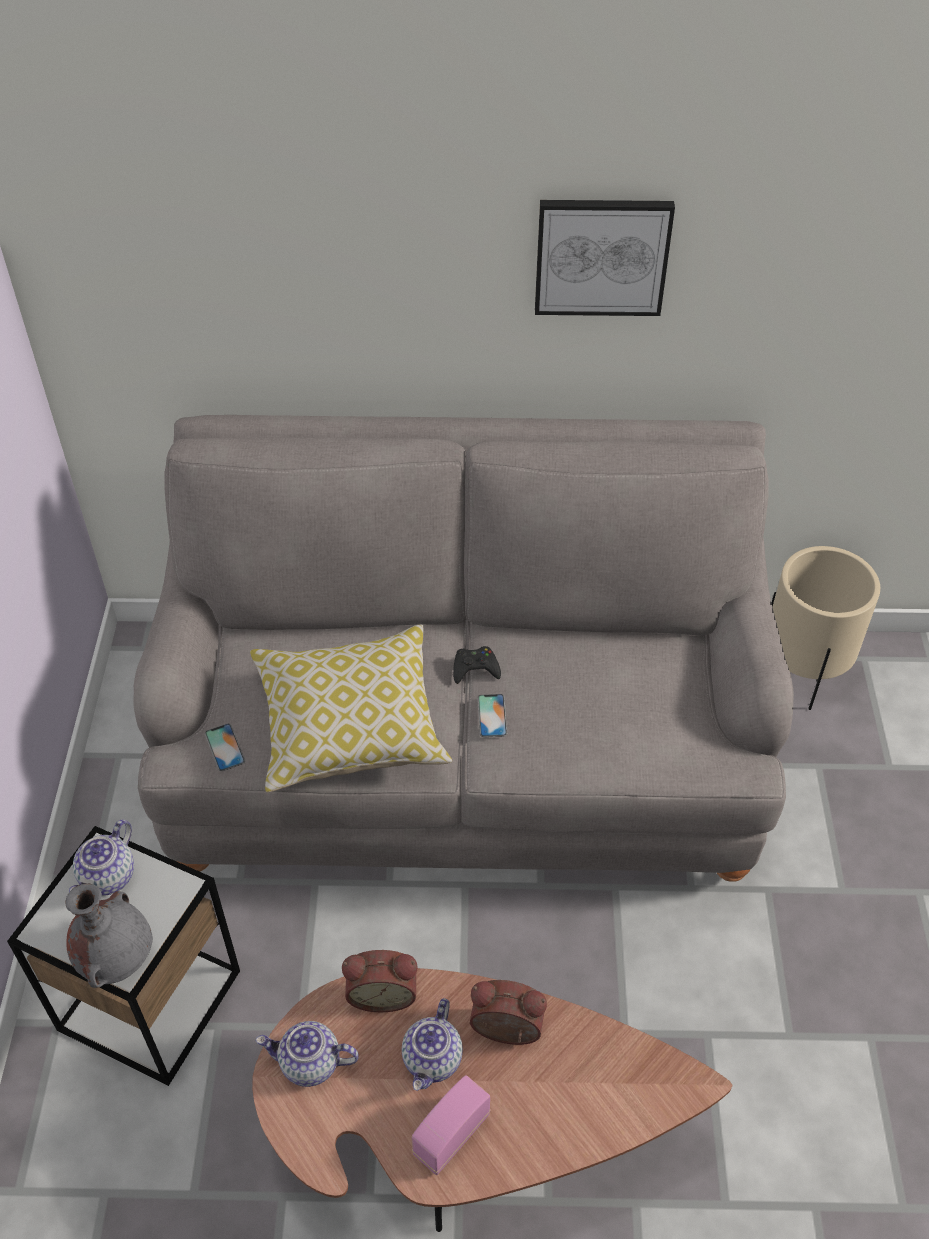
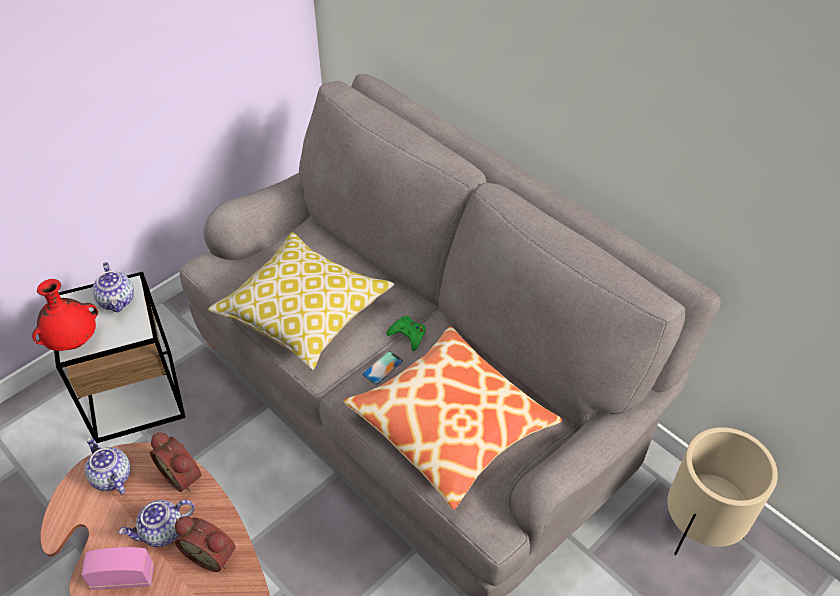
camera: 45 degrees right, 0 degrees up
grey vase [66,884,153,988] -> red vase [32,279,98,351]
teapot [69,820,134,896] -> teapot turned 90 degrees counterclockwise [92,262,134,313]
phone [205,723,245,771] -> none
black game controller [453,646,501,684] -> green game controller [387,316,426,351]
alarm clock [470,980,547,1045] -> alarm clock turned 150 degrees clockwise [175,516,235,572]
picture [535,200,675,316] -> none
none -> pillow [343,327,562,510]

